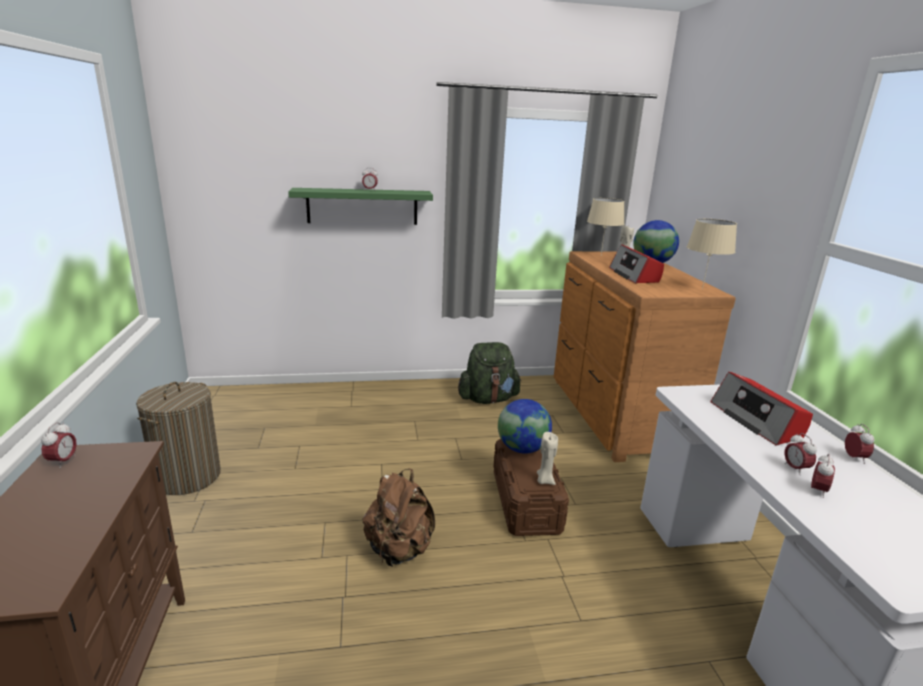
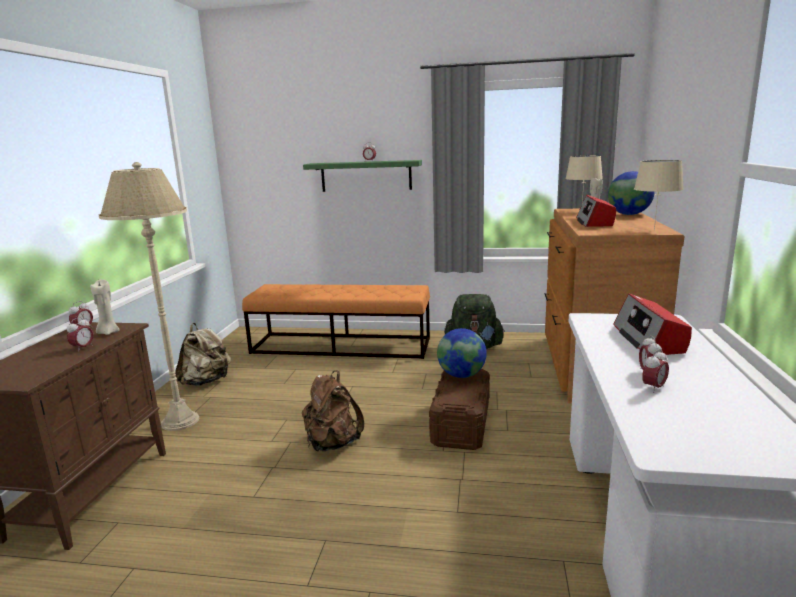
camera: 20 degrees right, 5 degrees down
laundry basket [136,382,220,495] -> beige backpack [175,323,232,386]
beige candle [537,432,558,485] -> beige candle moved to [90,279,120,335]
alarm clock [845,424,874,464] -> alarm clock moved to [67,317,93,352]
none -> beige floor lamp [99,162,199,431]
none -> orange bench [242,284,430,359]

